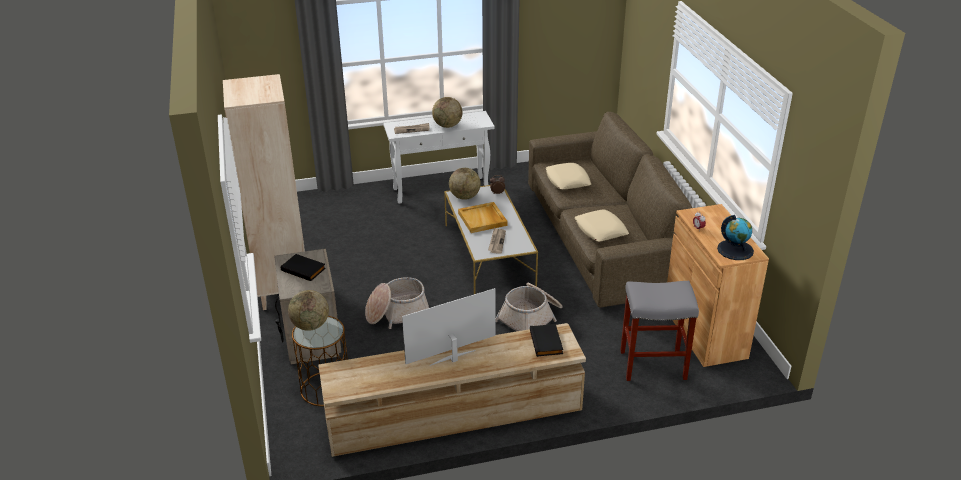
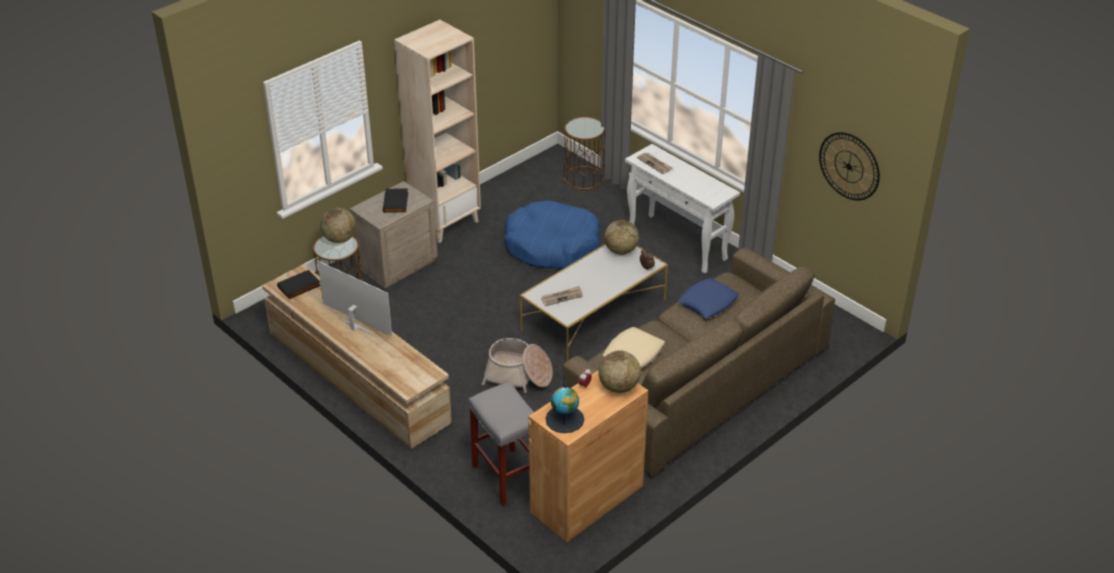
camera: 60 degrees right, 5 degrees up
basket [365,277,429,329] -> none
globe [432,97,463,128] -> globe moved to [598,350,641,393]
beige tray [458,202,508,233] -> none
black book [530,324,563,357] -> black book moved to [277,270,321,299]
beige pillow [546,163,591,189] -> blue pillow [678,278,739,318]
none -> blue dog bed [504,201,601,269]
none -> brown side table [564,117,605,189]
none -> wall clock [819,132,880,201]

